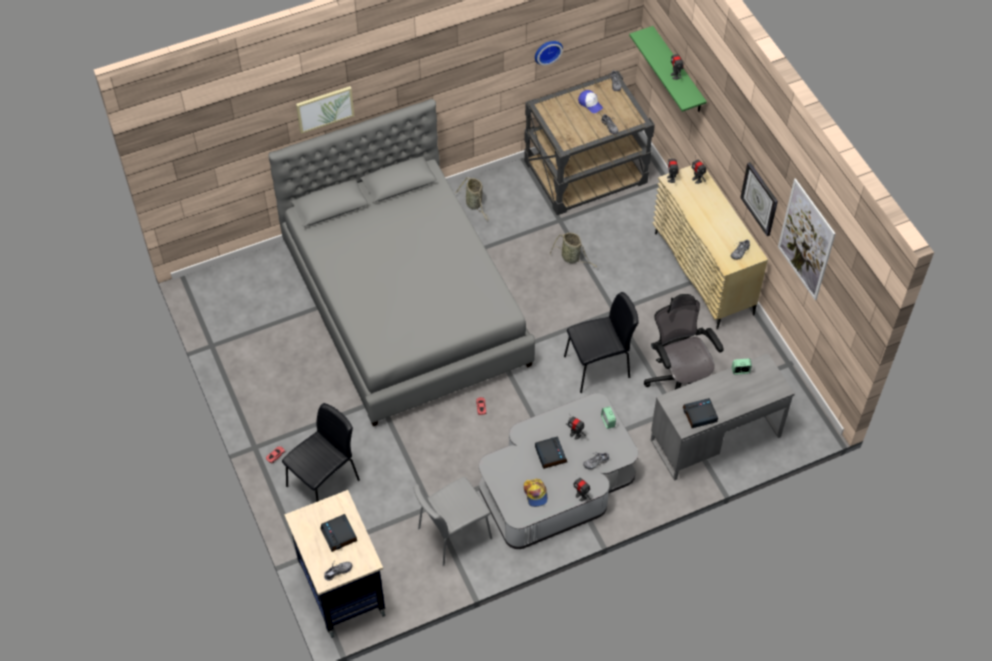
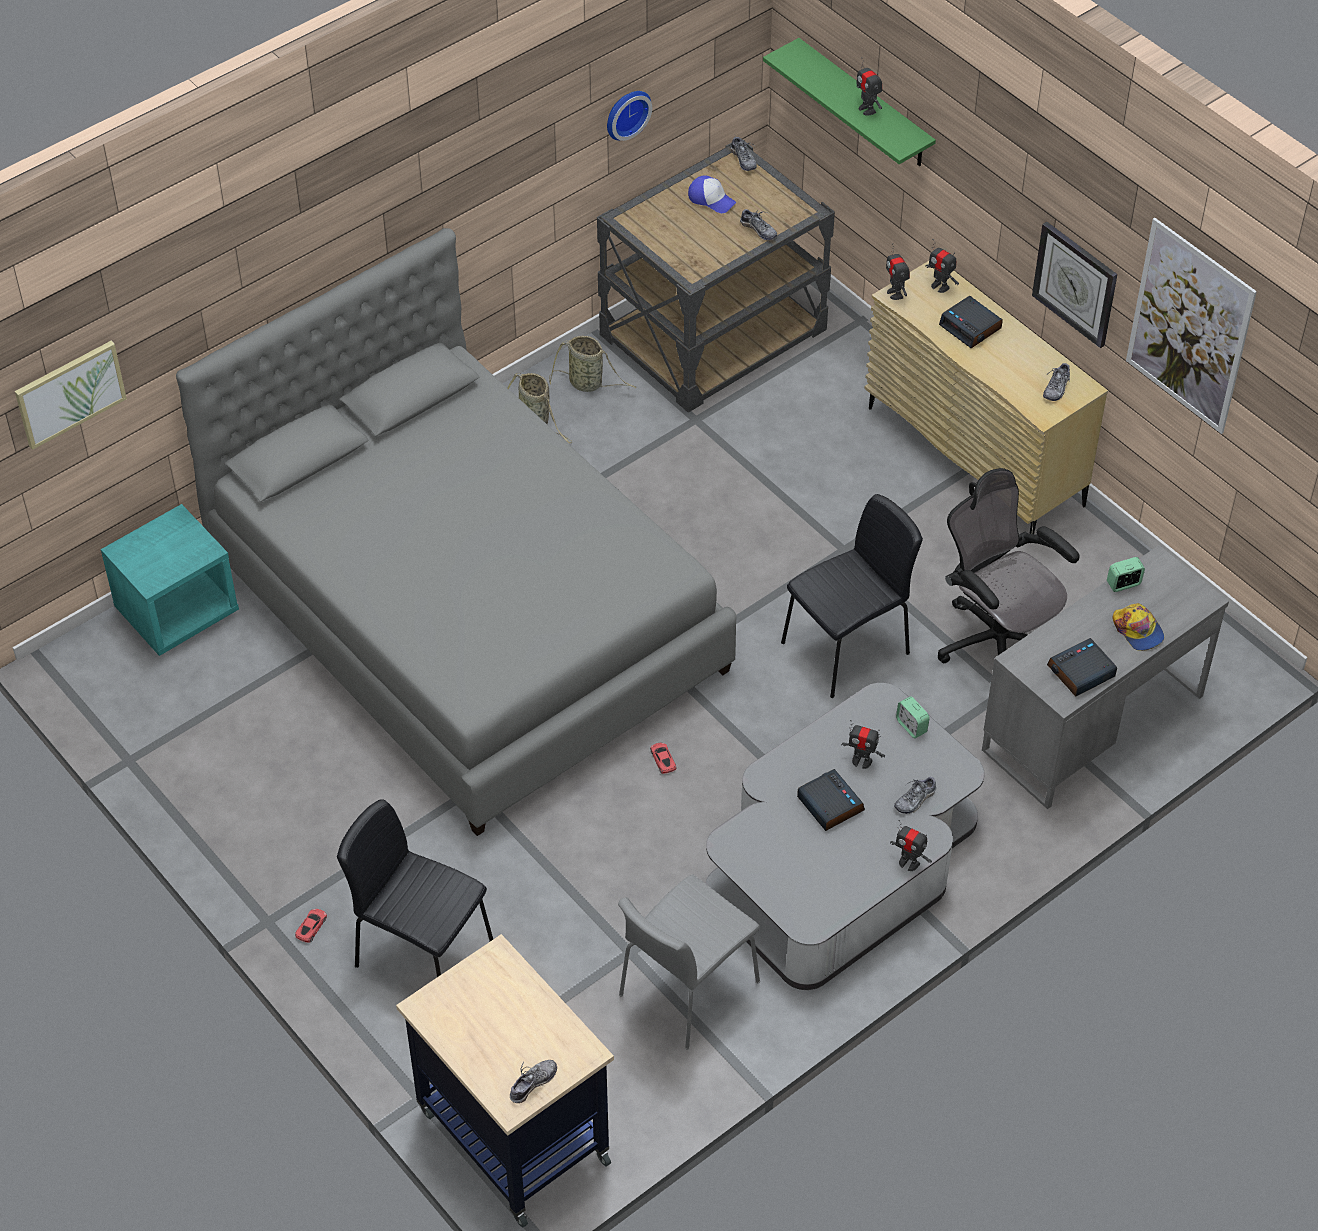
camera: 15 degrees left, 5 degrees down
black chair [282,403,360,502] -> black chair turned 90 degrees counterclockwise [337,799,493,977]
picture [296,86,354,134] -> picture moved to [15,341,127,450]
alarm clock [320,514,357,552] -> alarm clock moved to [939,296,1003,348]
cap [524,479,548,507] -> cap moved to [1113,603,1164,651]
basket [550,233,597,267] -> basket moved to [549,336,636,392]
none -> turquoise nightstand [101,504,239,656]

